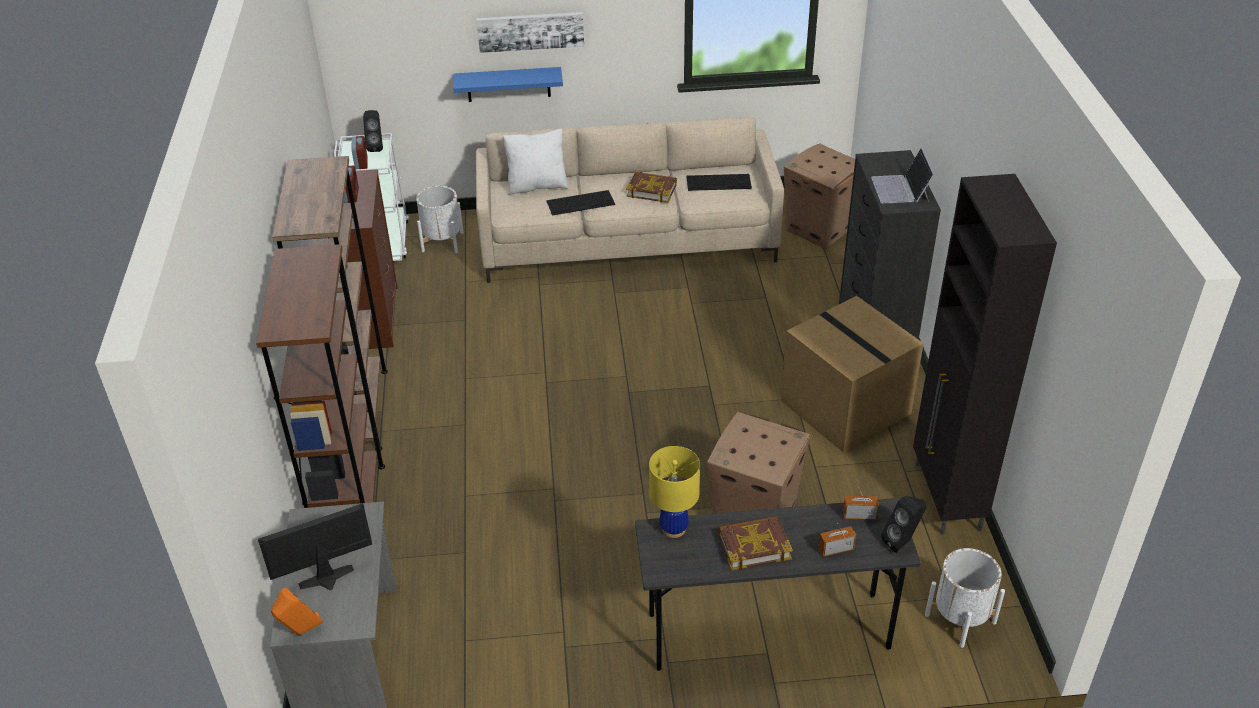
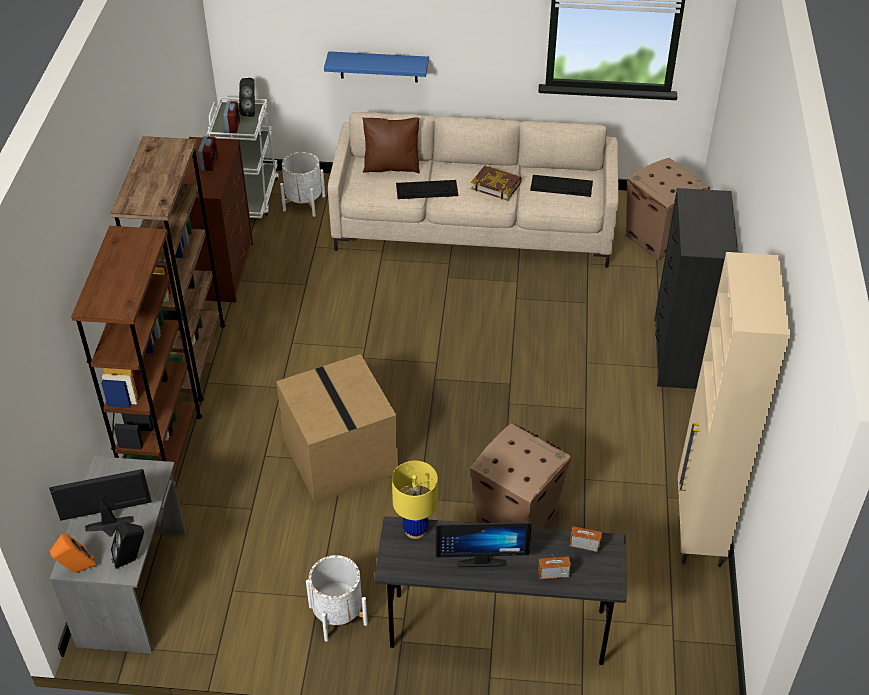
camera: 10 degrees right, 5 degrees up
picture [476,12,584,53] -> none
white pillow [503,129,569,195] -> brown pillow [363,117,420,174]
book [718,516,793,571] -> monitor [436,522,532,567]
cardboard box [781,296,924,452] -> cardboard box moved to [276,354,398,504]
laptop [871,148,934,204] -> none
black speaker [881,496,927,553] -> black speaker moved to [111,522,144,569]
black cabinet [913,174,1057,535] -> beige cabinet [678,252,791,567]
white planter [925,548,1005,648] -> white planter moved to [306,555,368,642]

